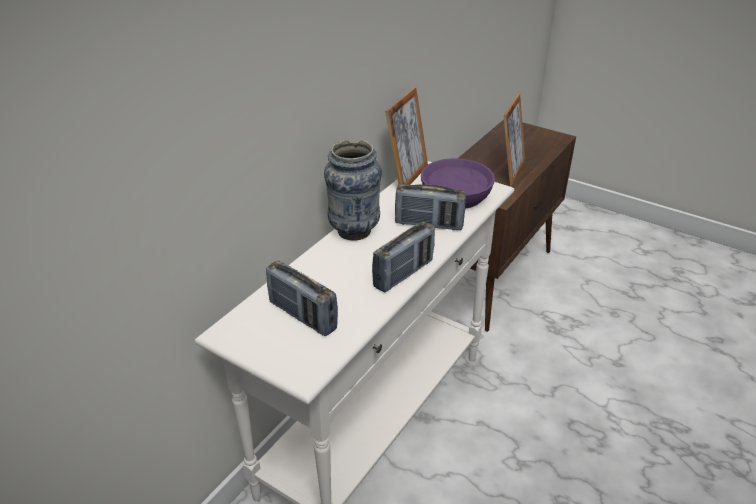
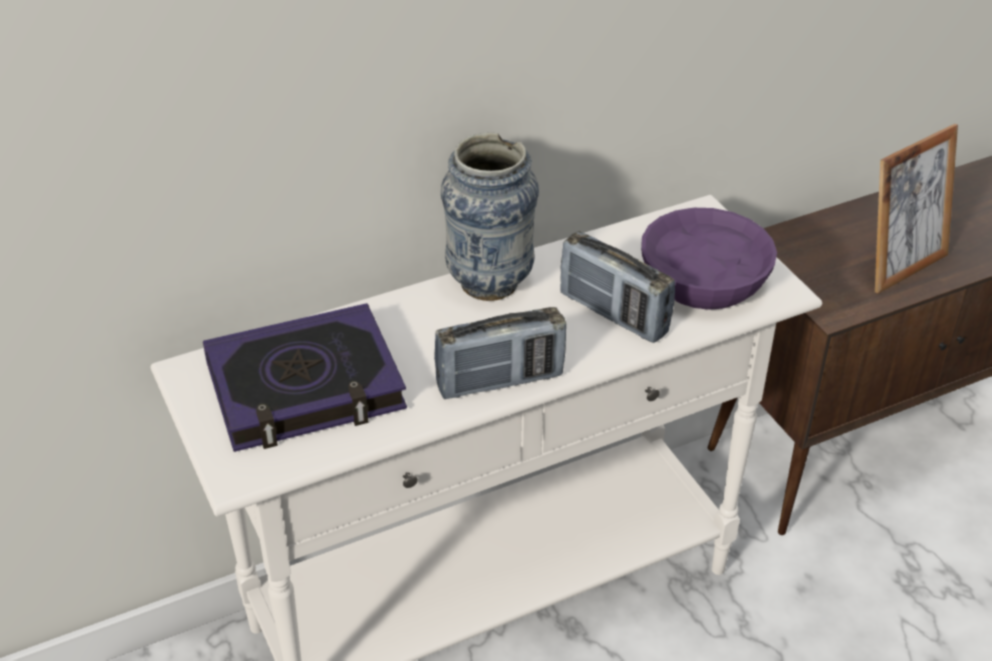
camera: 30 degrees right, 5 degrees up
radio [266,261,338,336] -> book [203,303,407,452]
picture frame [385,87,428,185] -> none

